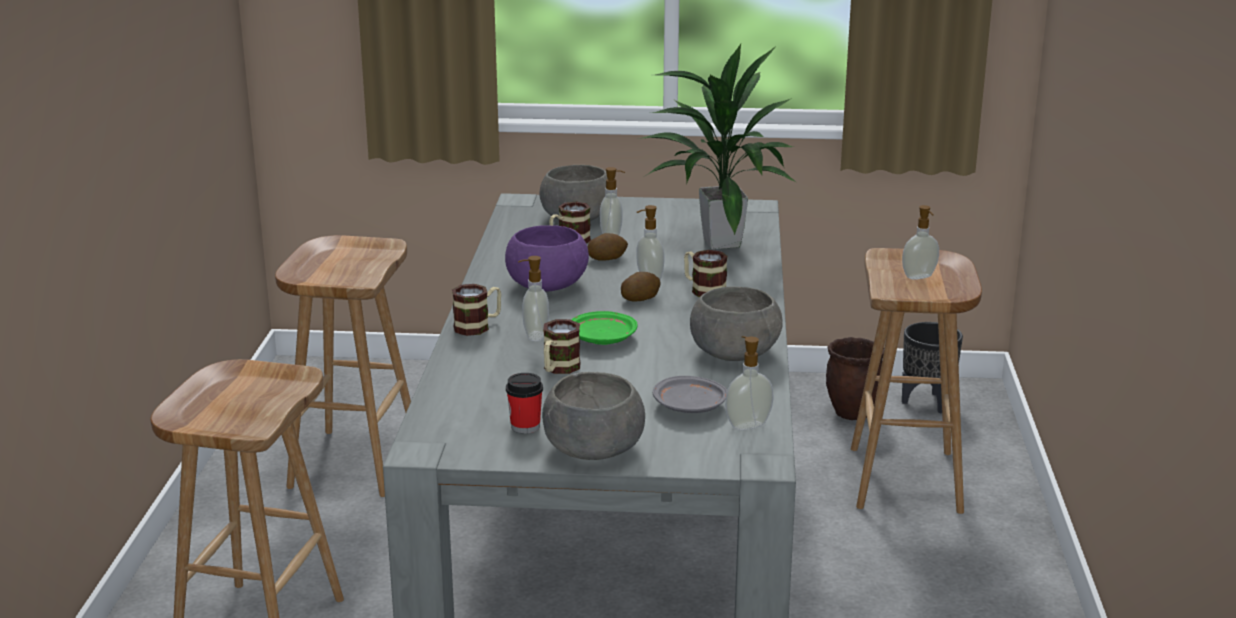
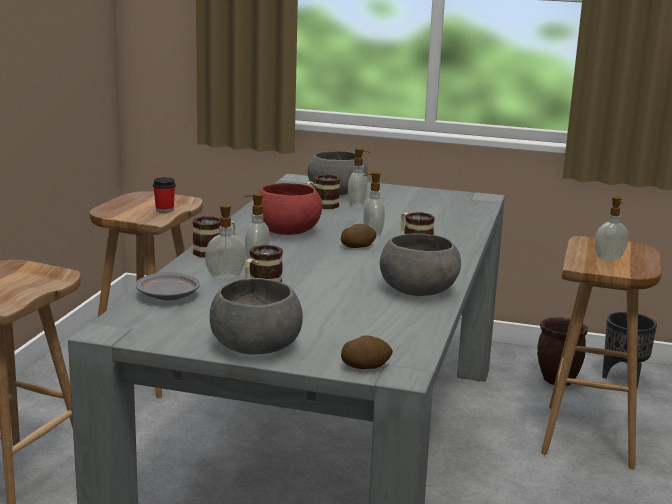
camera: 10 degrees right, 5 degrees down
purple bowl [505,225,589,292] -> red bowl [254,183,322,235]
cup [506,373,543,434] -> cup moved to [153,177,176,213]
green plate [571,311,638,345] -> none
potato [588,233,628,261] -> potato moved to [341,335,393,369]
potted plant [636,44,796,249] -> none
grey plate [653,376,727,413] -> grey plate moved to [136,272,200,300]
soap dispenser [725,336,774,430] -> soap dispenser moved to [205,204,246,279]

